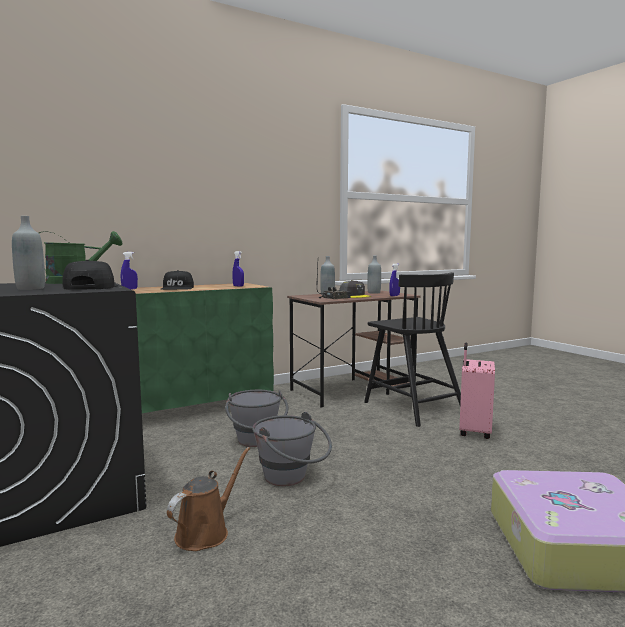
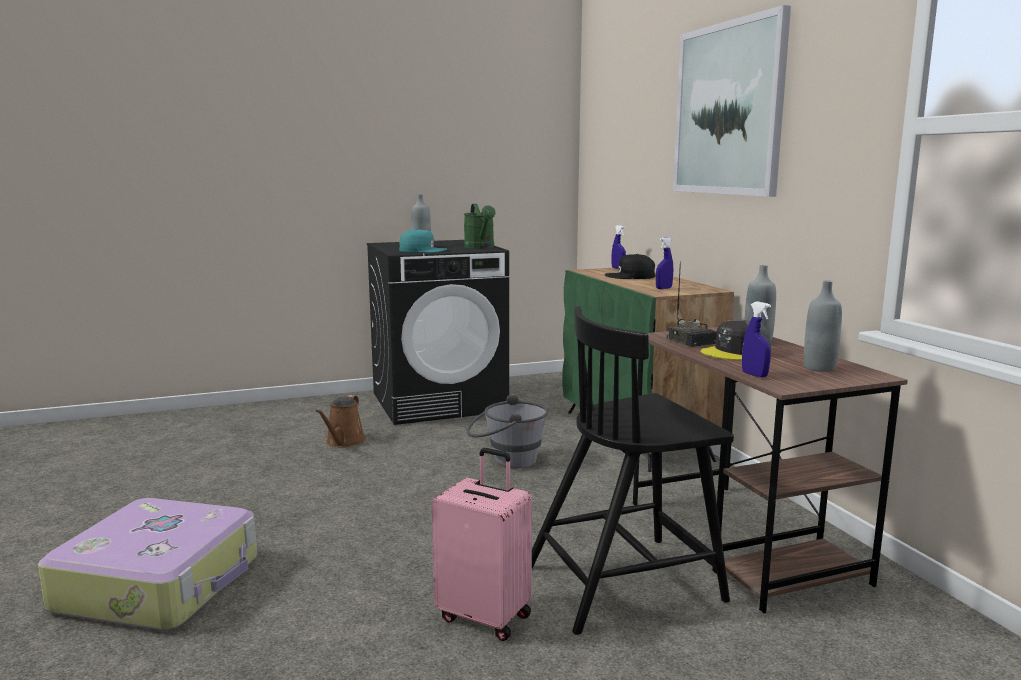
camera: 100 degrees right, 5 degrees up
black cap [62,260,118,290] -> turquoise cap [399,229,447,252]
brown watering can [167,447,250,551] -> brown watering can turned 60 degrees clockwise [316,395,366,447]
grey bucket [252,412,332,486] -> none
none -> picture [673,5,791,197]

